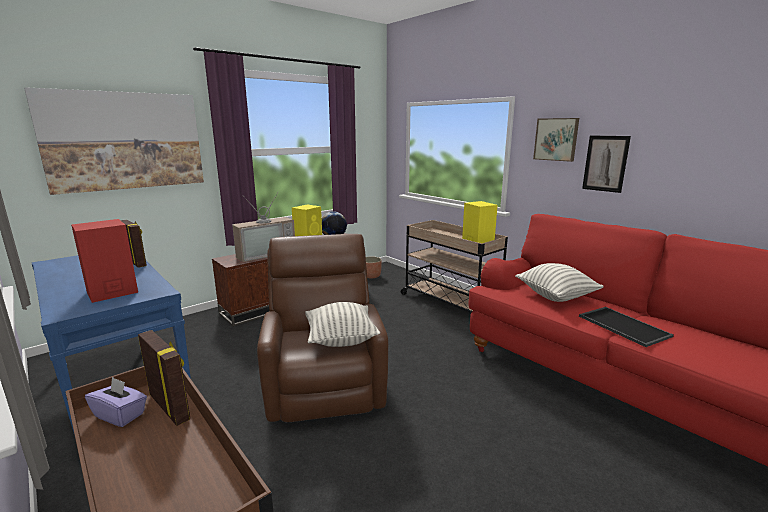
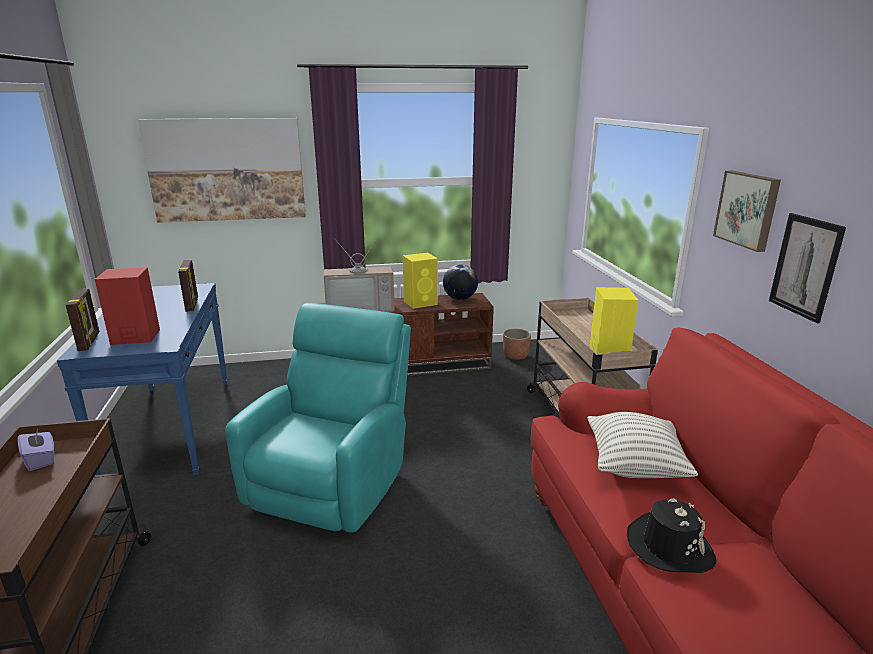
camera: 30 degrees right, 5 degrees up
picture frame [138,330,190,426] -> picture frame moved to [66,289,99,351]
brown armchair [257,234,388,422] -> turquoise armchair [225,303,411,533]
pillow [305,302,380,347] -> none
tray [579,307,674,347] -> black hat [627,498,717,573]

